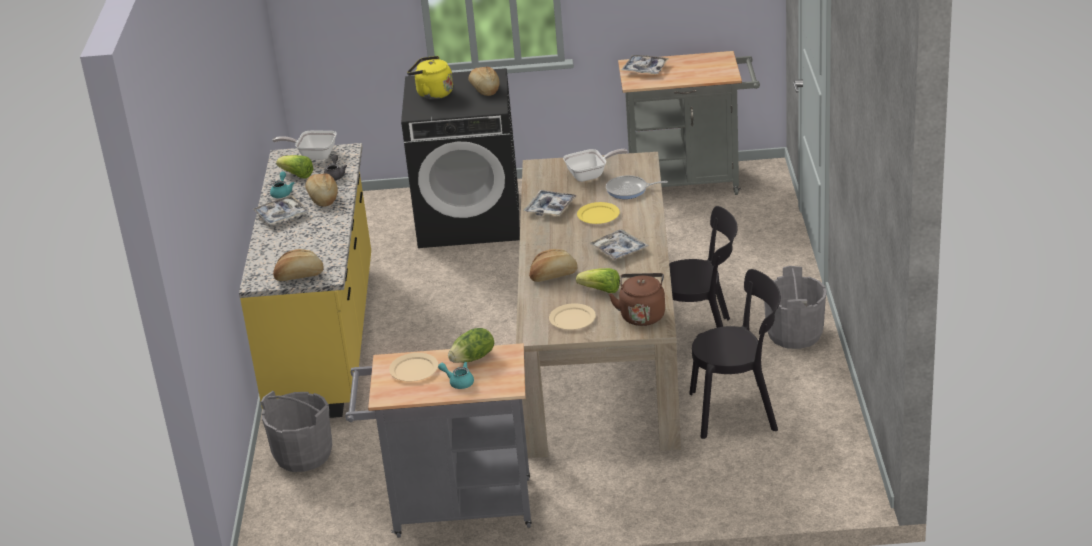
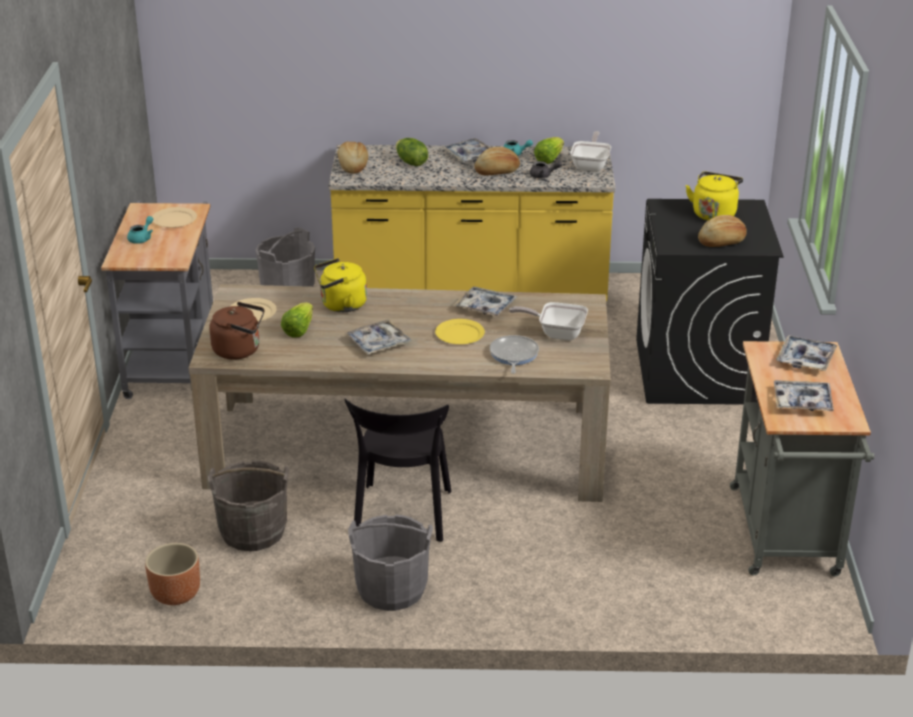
camera: 90 degrees right, 0 degrees up
lettuce [448,328,494,363] -> lettuce moved to [396,138,428,166]
bread [529,249,578,282] -> yellow kettle [314,258,367,312]
frying pan [563,149,628,182] -> frying pan turned 120 degrees clockwise [509,302,588,340]
black chair [689,269,781,439] -> grey bucket [208,460,289,551]
none -> brown planter [145,543,200,605]
none -> tray [774,380,834,412]

